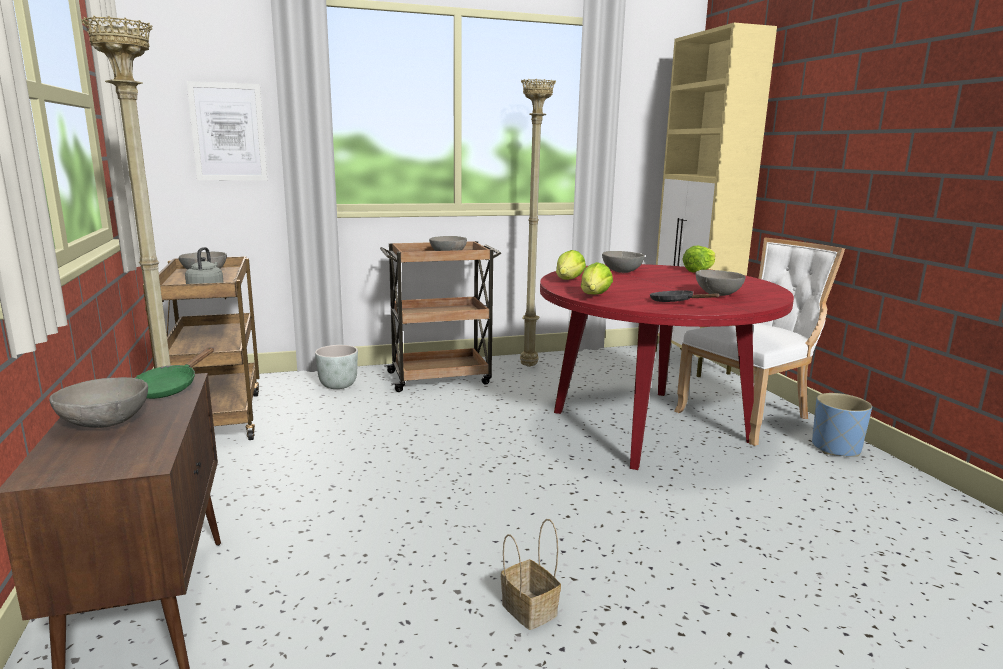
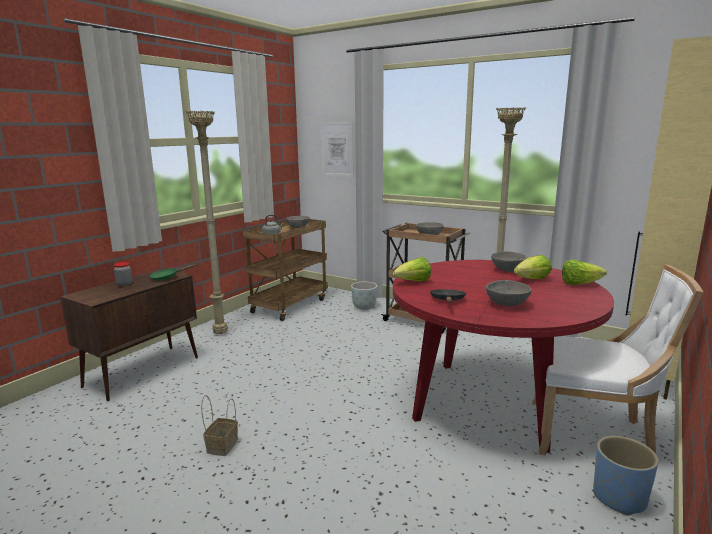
camera: 50 degrees right, 0 degrees up
grey bowl [49,377,148,428] -> jar [114,262,132,287]
lettuce [556,250,586,280] -> lettuce moved to [514,255,552,279]

